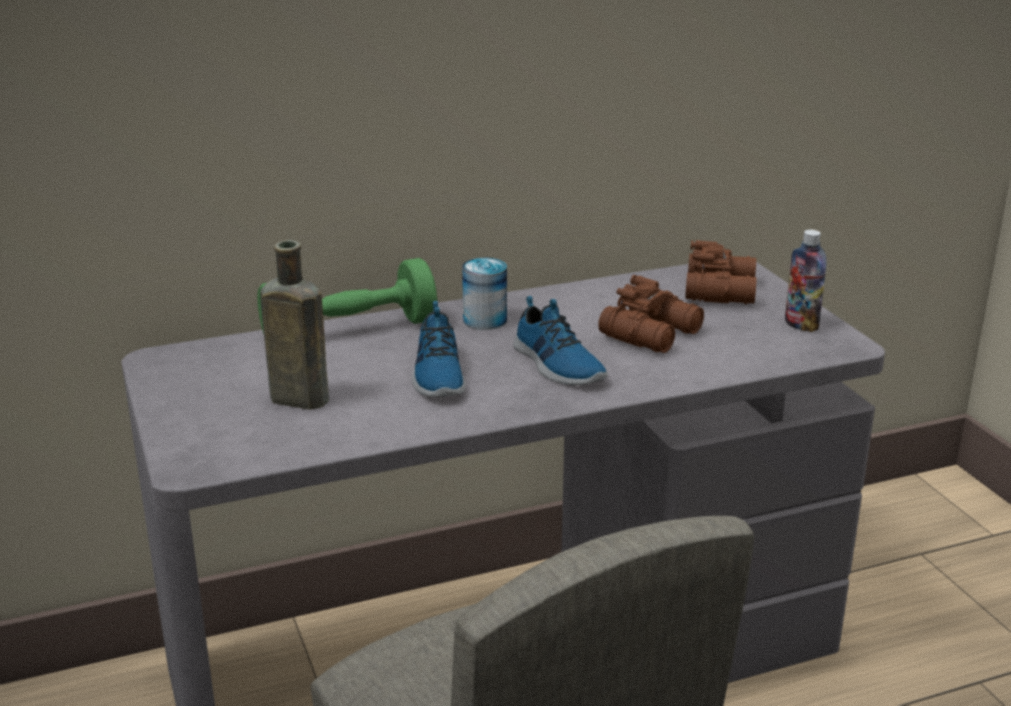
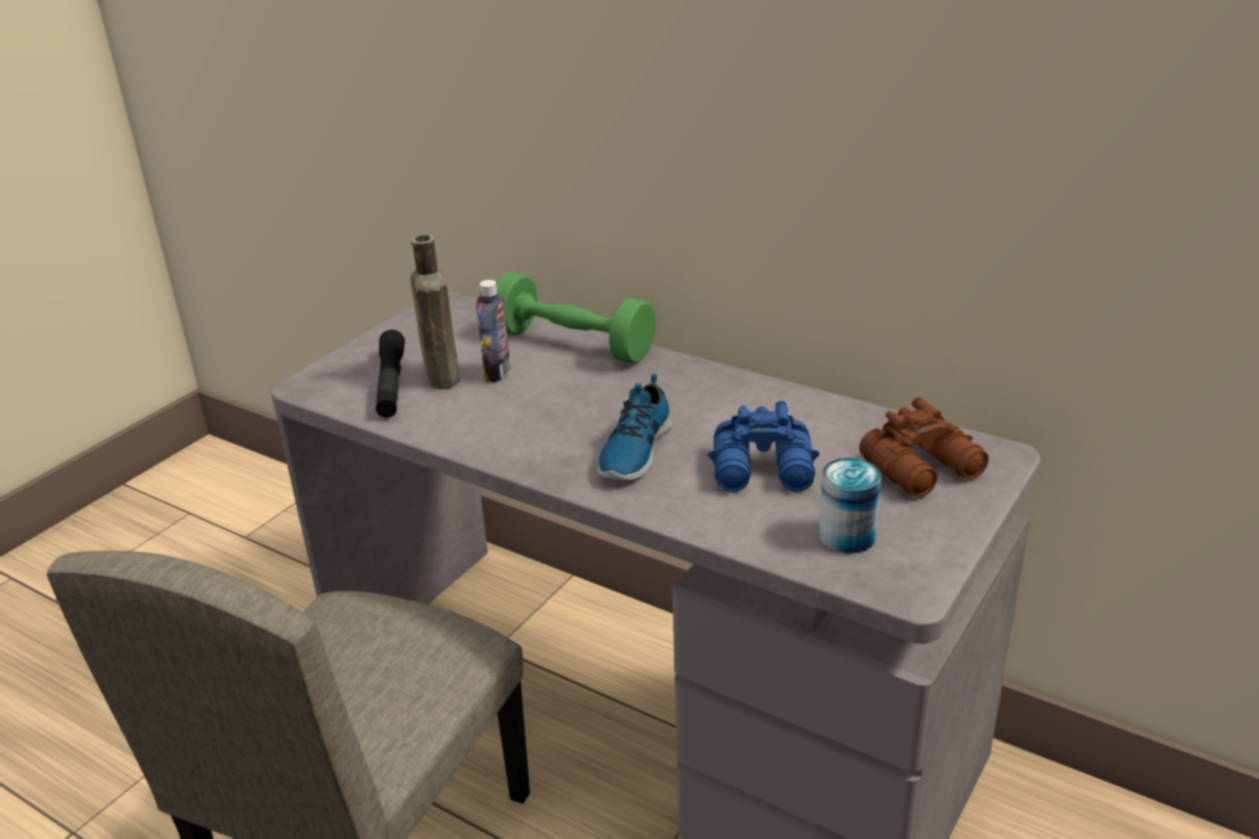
camera: 55 degrees right, 5 degrees up
shoe [412,301,466,397] -> none
can [462,258,507,330] -> can moved to [819,458,881,554]
brown binoculars [598,275,704,353] -> blue binoculars [708,401,819,492]
bottle [785,230,826,332] -> bottle moved to [476,280,511,382]
none -> black flashlight [376,330,405,418]

